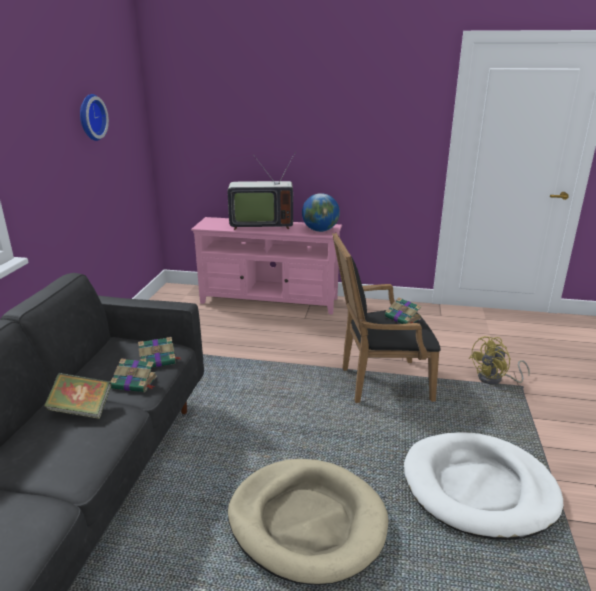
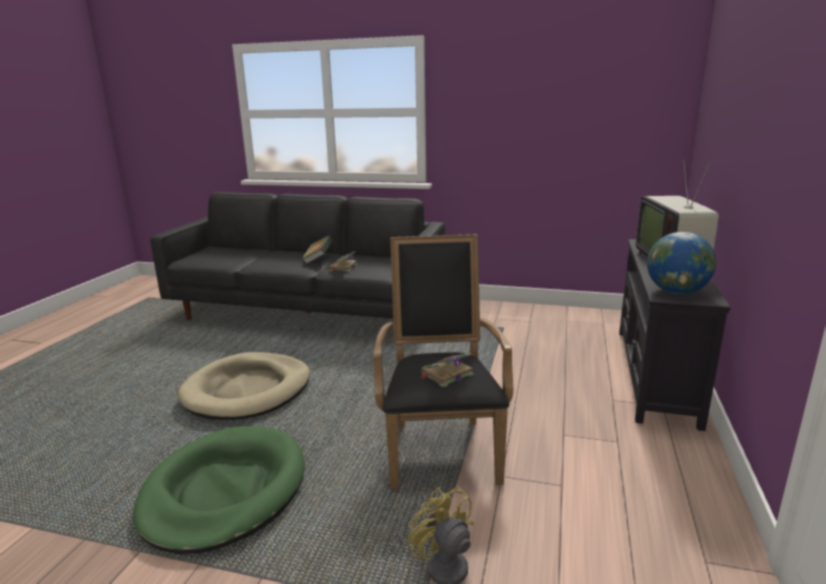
camera: 95 degrees right, 5 degrees down
wall clock [80,94,109,141] -> none
book [138,337,181,367] -> none
pink tv stand [191,217,342,315] -> black tv stand [619,239,731,431]
white dog bed [404,432,563,540] -> green dog bed [133,426,305,554]

